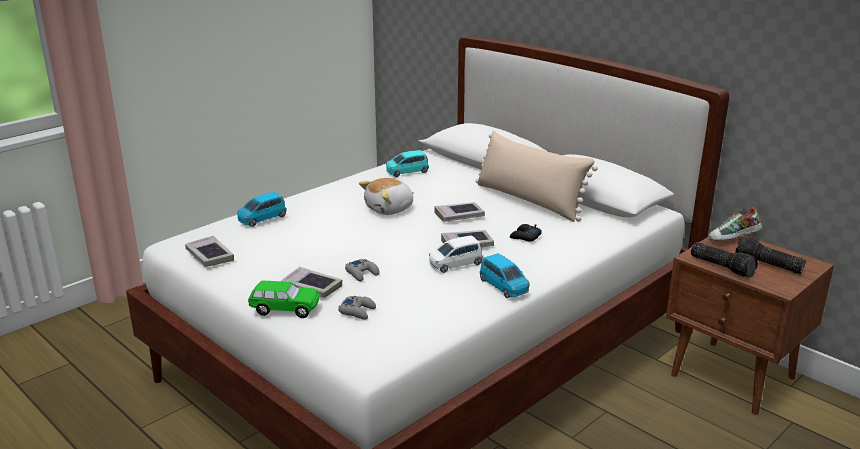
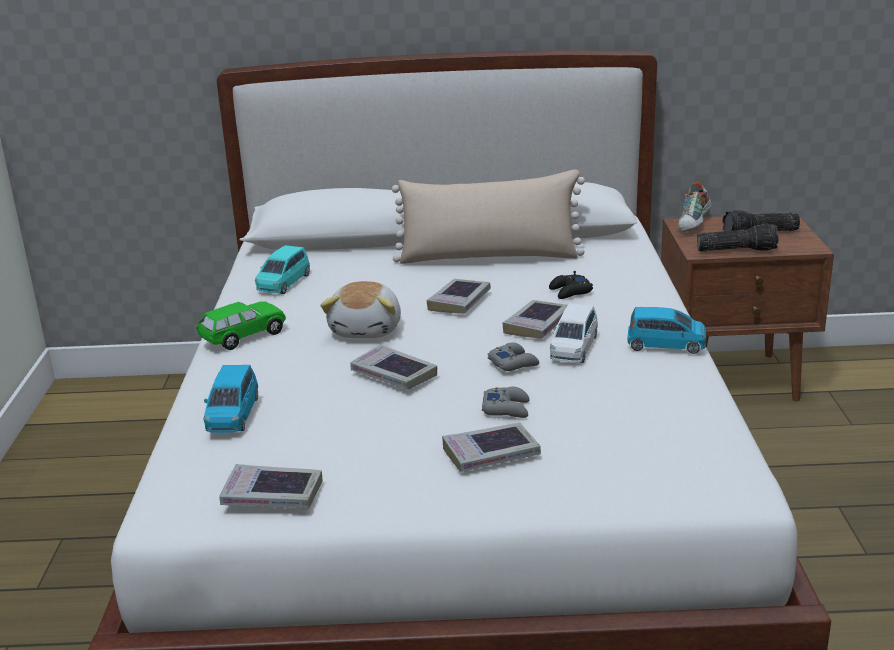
camera: 45 degrees left, 0 degrees up
green toy car [248,281,320,318] -> green toy car moved to [197,301,286,350]
grey game controller [338,296,376,320] -> grey game controller moved to [488,342,539,371]
none -> book [350,345,437,390]

